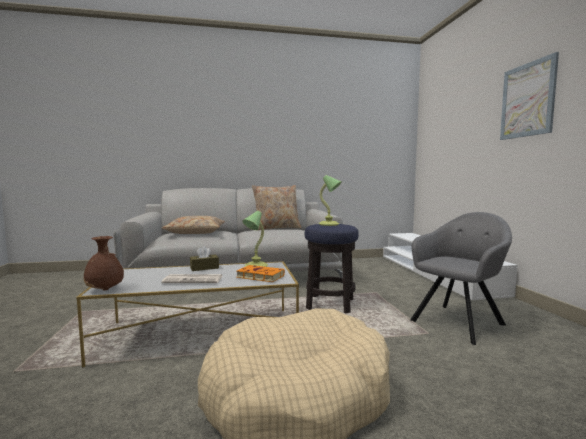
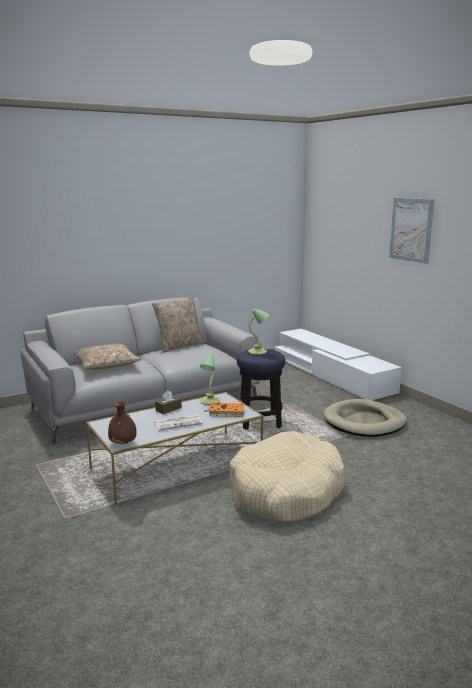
camera: 20 degrees left, 10 degrees up
grey armchair [410,212,512,345] -> beige dog bed [323,399,407,437]

